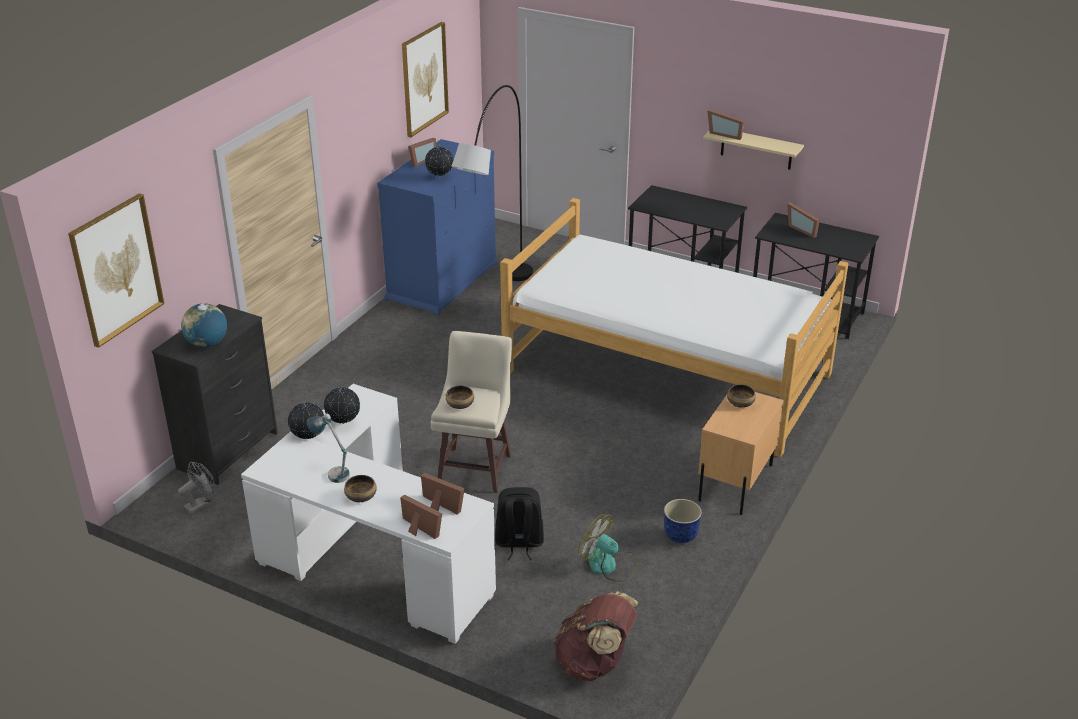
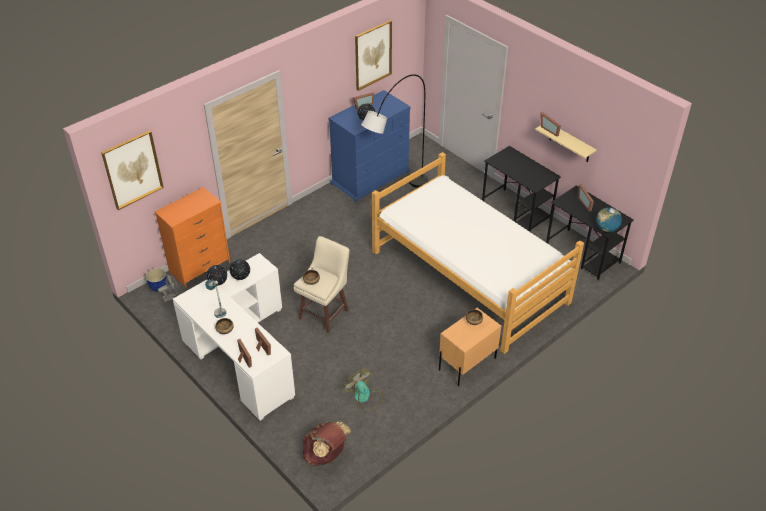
camera: 20 degrees right, 10 degrees up
black dresser [152,304,278,485] -> orange dresser [155,187,230,288]
globe [181,303,227,348] -> globe moved to [596,207,622,232]
black backpack [495,487,544,560] -> none
planter [664,499,702,543] -> planter moved to [145,268,167,292]

